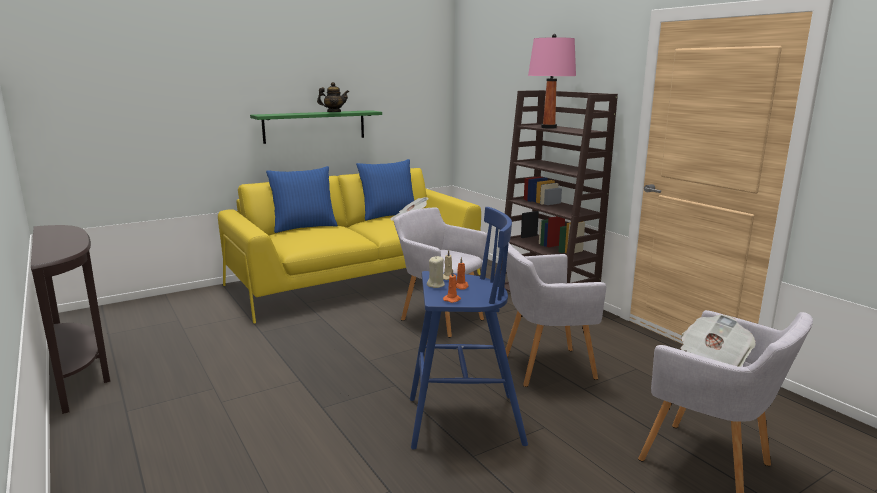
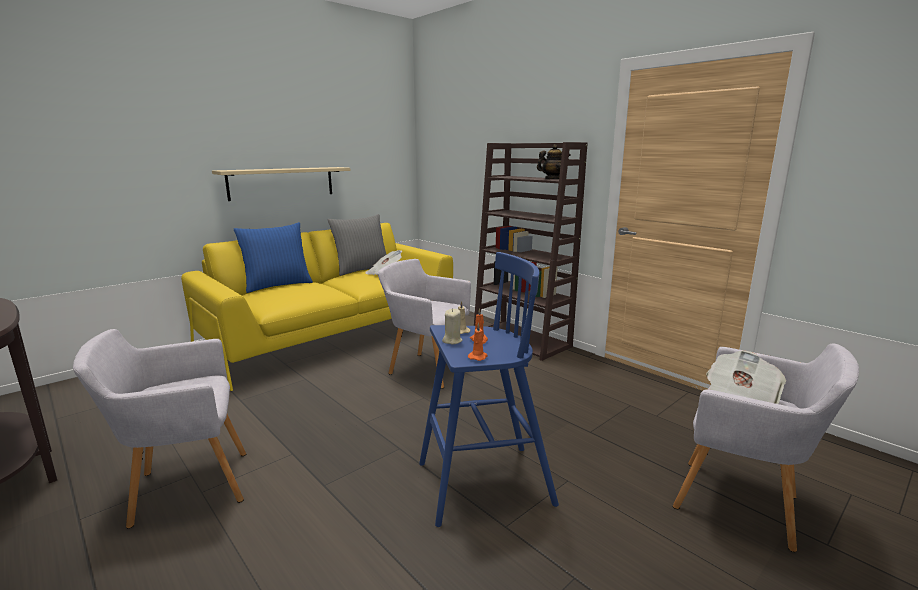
camera: 10 degrees left, 0 degrees up
green shelf [250,110,382,144] -> beige shelf [212,167,350,201]
teapot [317,82,349,112] -> teapot moved to [537,144,571,179]
blue pillow [356,159,414,221] -> grey pillow [327,214,386,276]
grey armchair [505,243,606,387] -> grey armchair moved to [73,329,246,529]
pink table lamp [528,34,576,129] -> none

